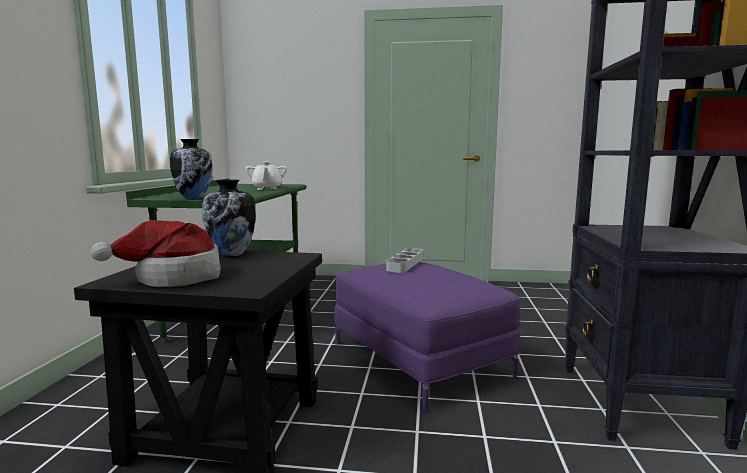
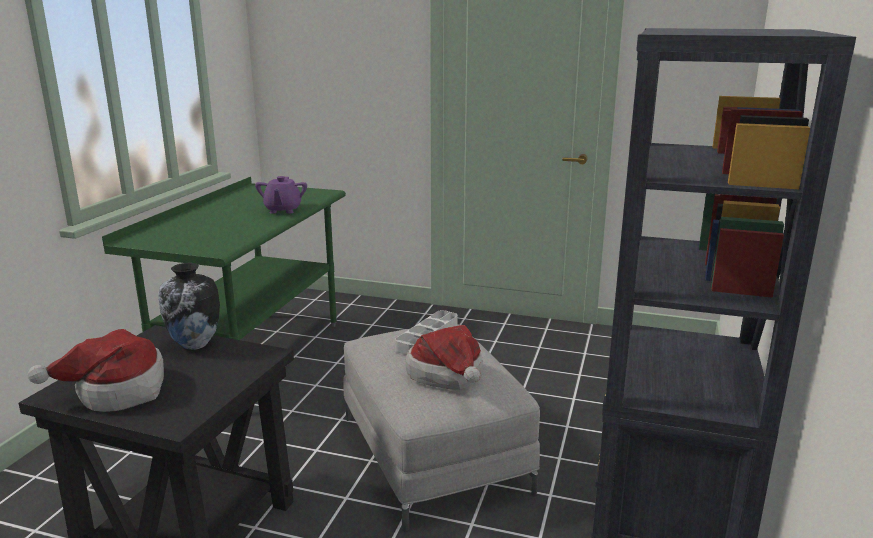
camera: 10 degrees right, 10 degrees up
vase [170,139,213,199] -> none
white teapot [245,162,287,190] -> purple teapot [255,176,307,214]
purple ottoman [334,262,520,411] -> grey ottoman [343,325,540,532]
none -> hat [406,325,483,390]

